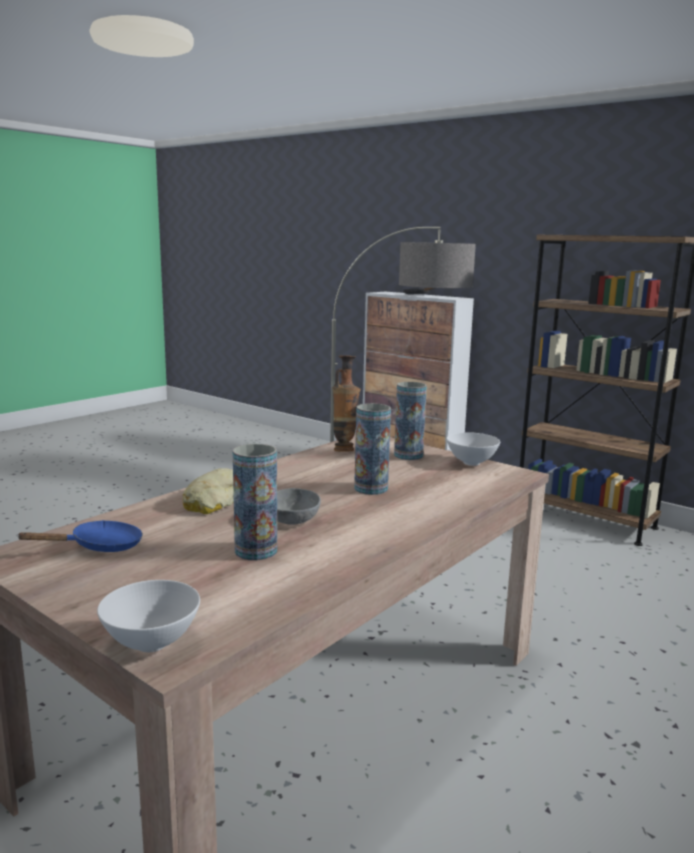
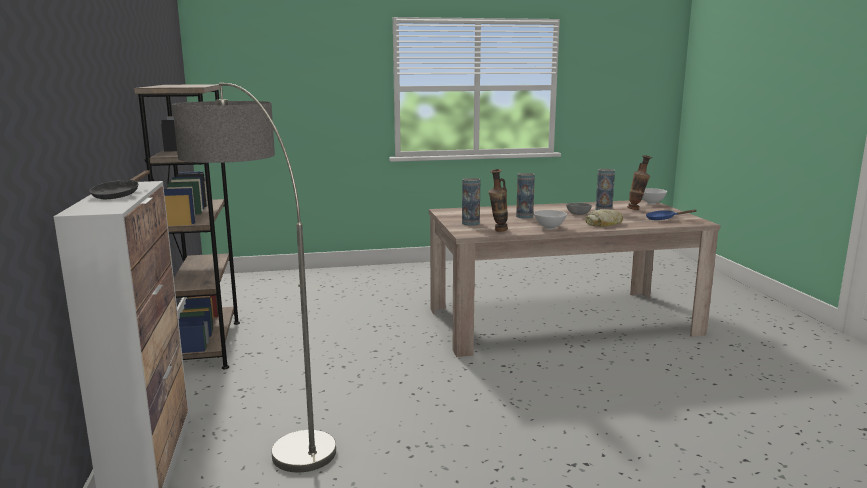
camera: 140 degrees left, 0 degrees up
white bowl [446,432,500,466] -> white bowl moved to [534,210,567,229]
none -> vase [627,155,652,210]

